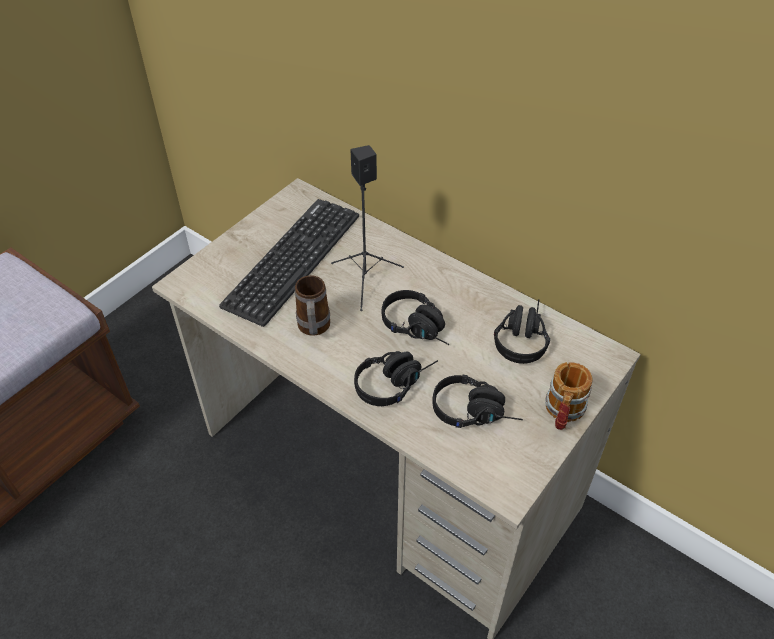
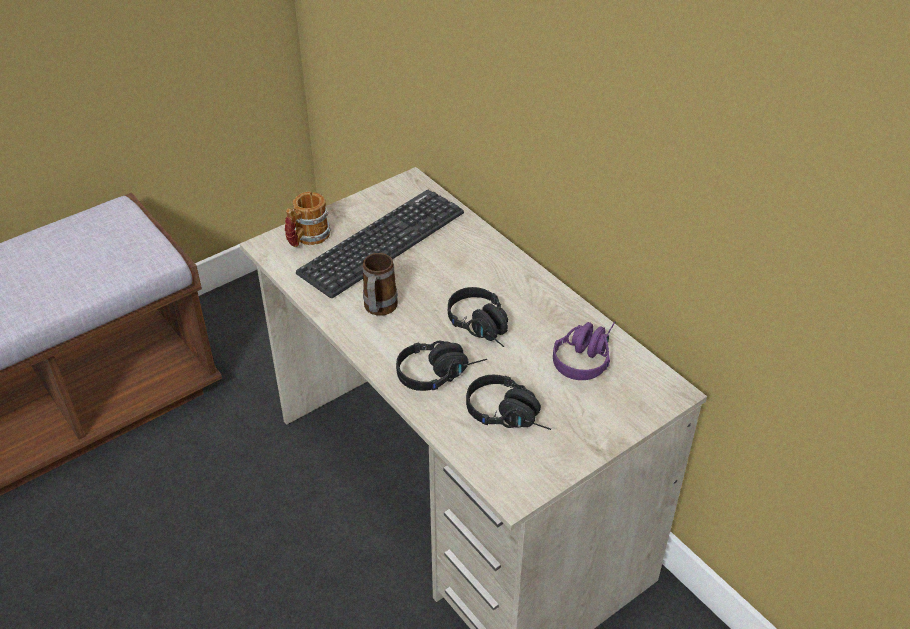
camera: 15 degrees right, 5 degrees down
black speaker [331,145,404,311] -> none
black headphones [494,299,550,364] -> purple headphones [553,321,615,380]
mug [545,362,593,430] -> mug moved to [285,191,331,247]

